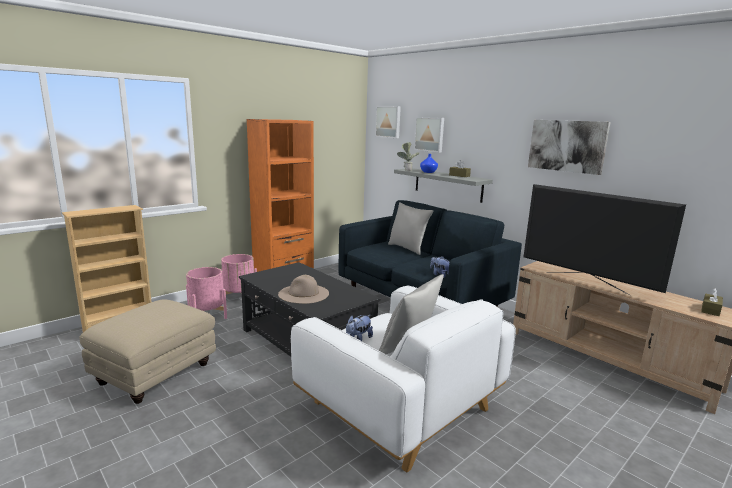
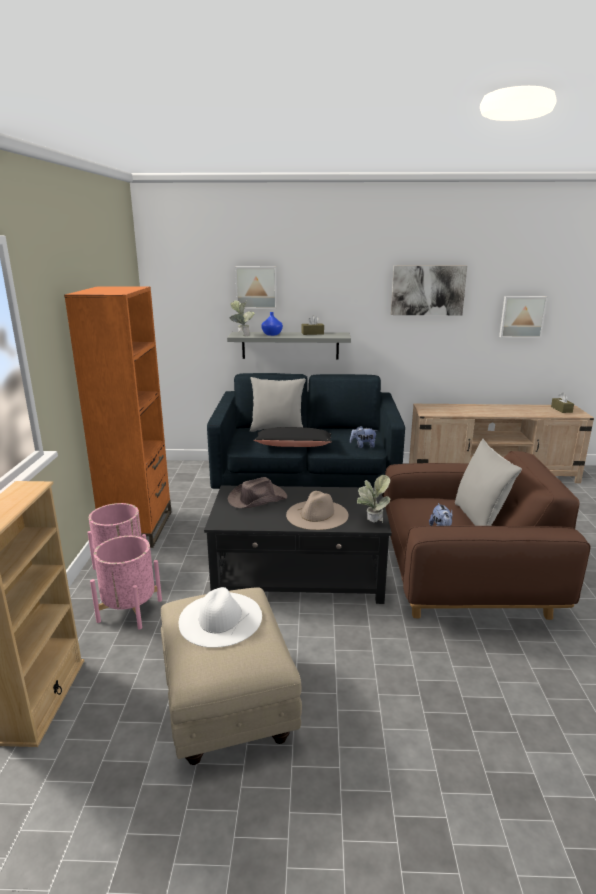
camera: 45 degrees left, 5 degrees up
white armchair [291,285,516,472] -> brown armchair [384,451,590,620]
picture [375,106,401,138] -> picture moved to [499,296,548,338]
television [523,184,686,296] -> none
none -> white hat [179,587,262,648]
none -> brown hat [228,477,287,508]
none -> black pillow [253,427,332,447]
none -> potted plant [357,475,391,523]

